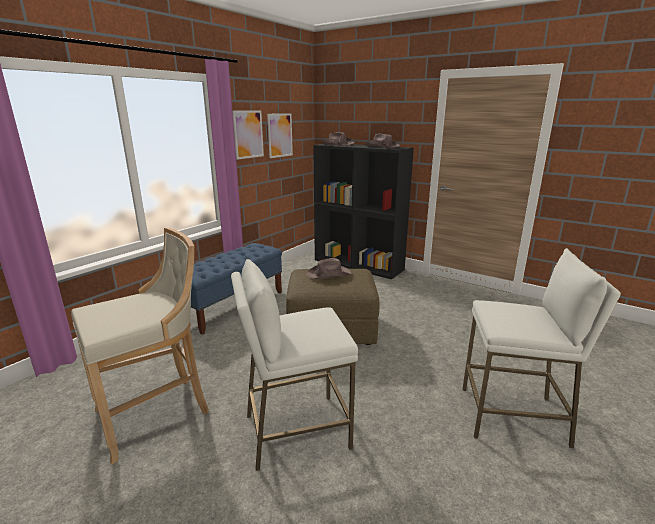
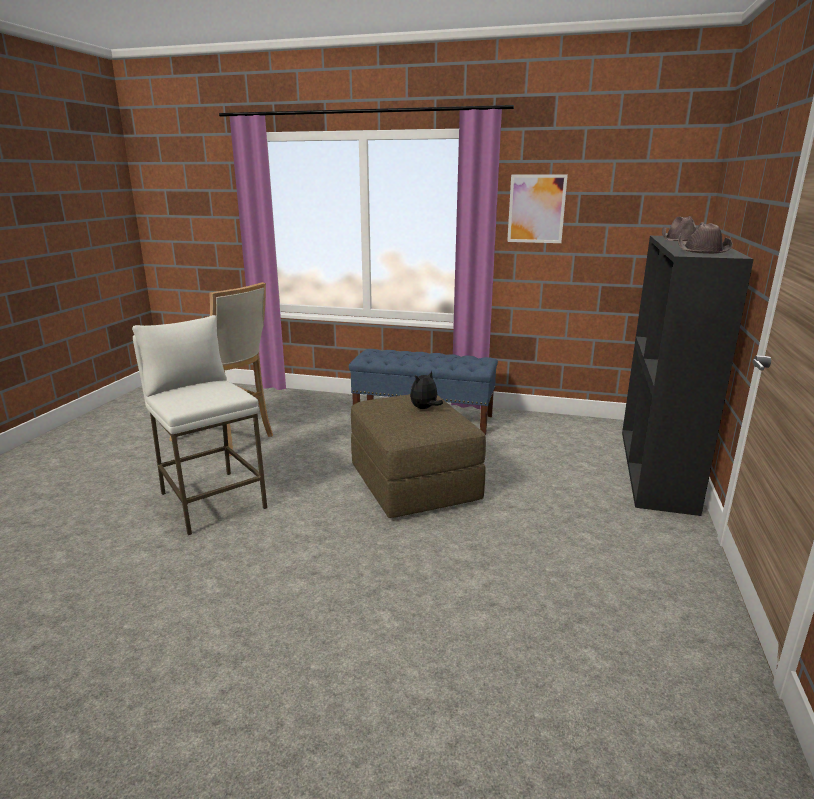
camera: 70 degrees right, 0 degrees up
picture [267,113,293,158] -> none
brown hat [306,258,351,279] -> plush toy [410,370,443,409]
white stool [462,248,621,448] -> none

